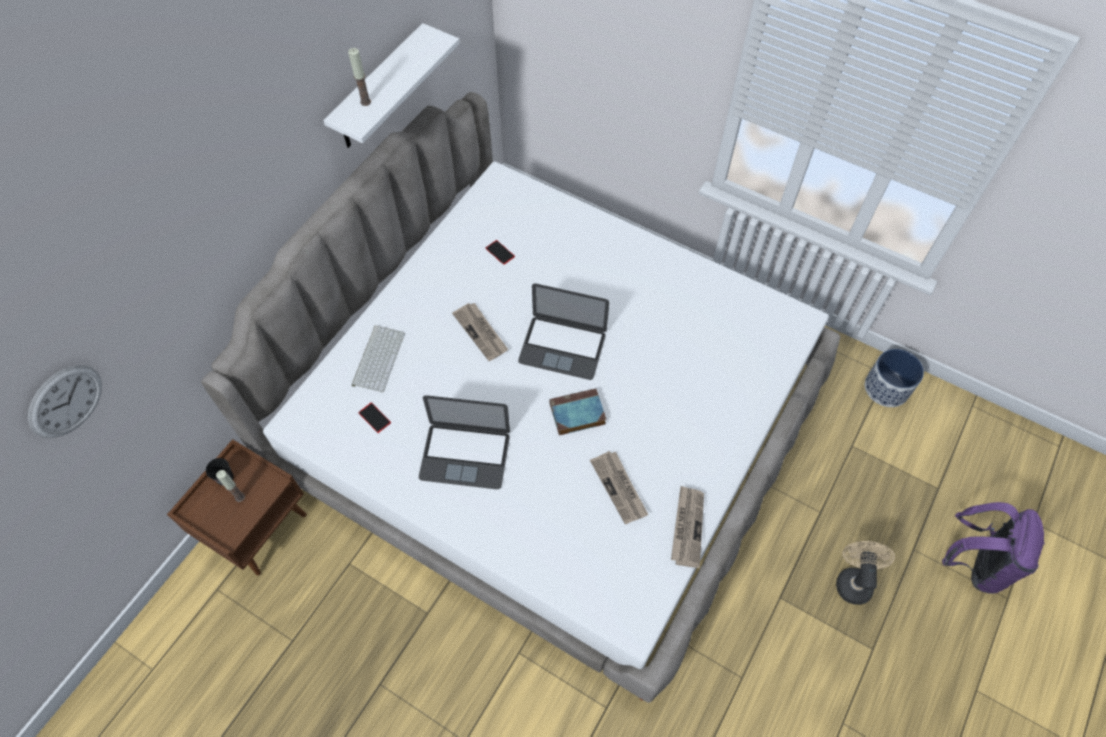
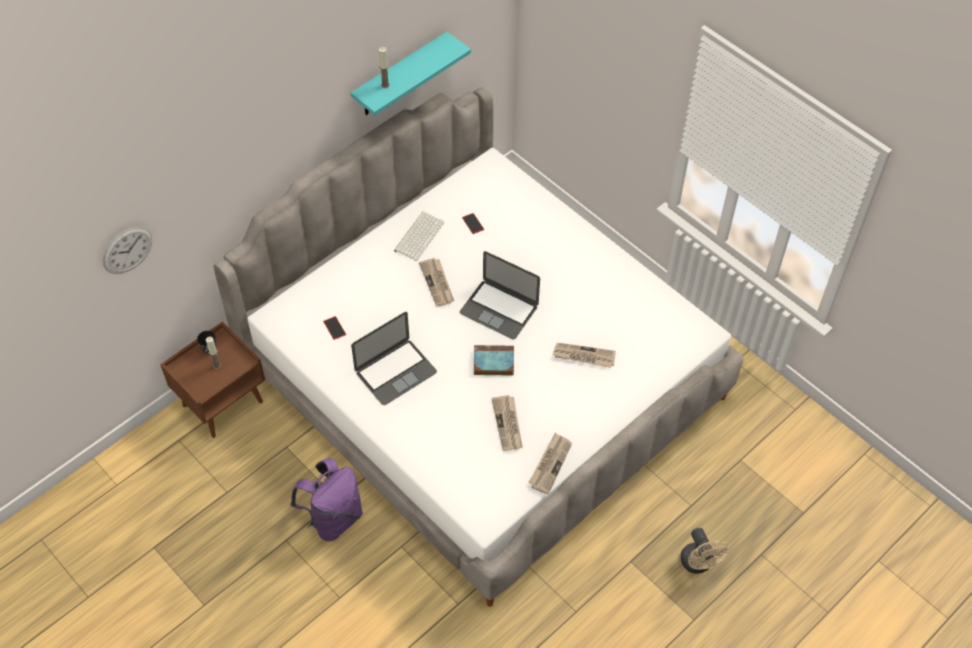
camera: 15 degrees right, 5 degrees down
white shelf [323,23,460,148] -> turquoise shelf [351,32,471,116]
keyboard [351,325,405,392] -> keyboard moved to [394,211,444,261]
laptop [419,395,510,489] -> laptop turned 60 degrees counterclockwise [351,312,437,405]
beige fan [836,541,895,605] -> beige fan turned 135 degrees clockwise [680,528,729,574]
planter [865,349,924,407] -> none
purple backpack [942,502,1045,594] -> purple backpack moved to [290,458,363,542]
none -> newspaper [553,343,616,368]

